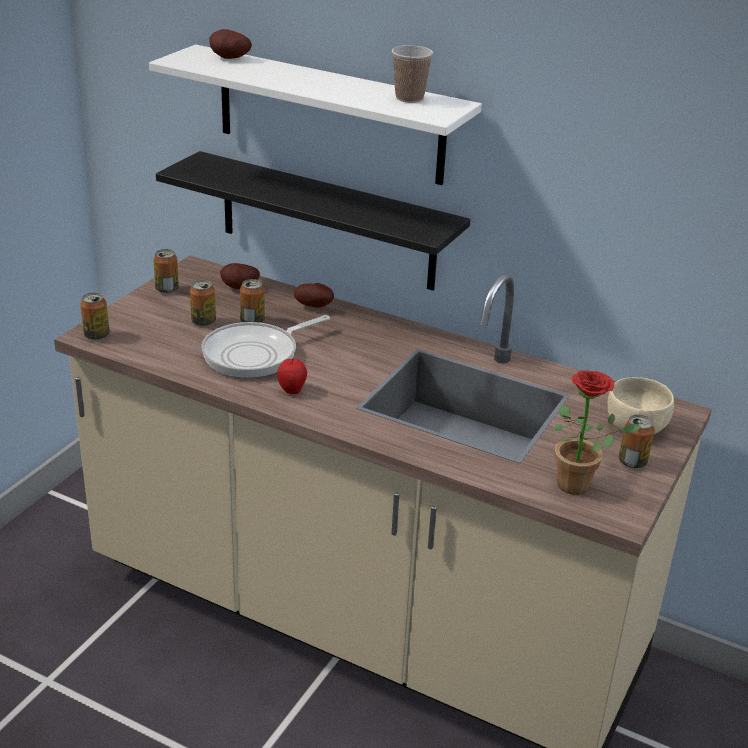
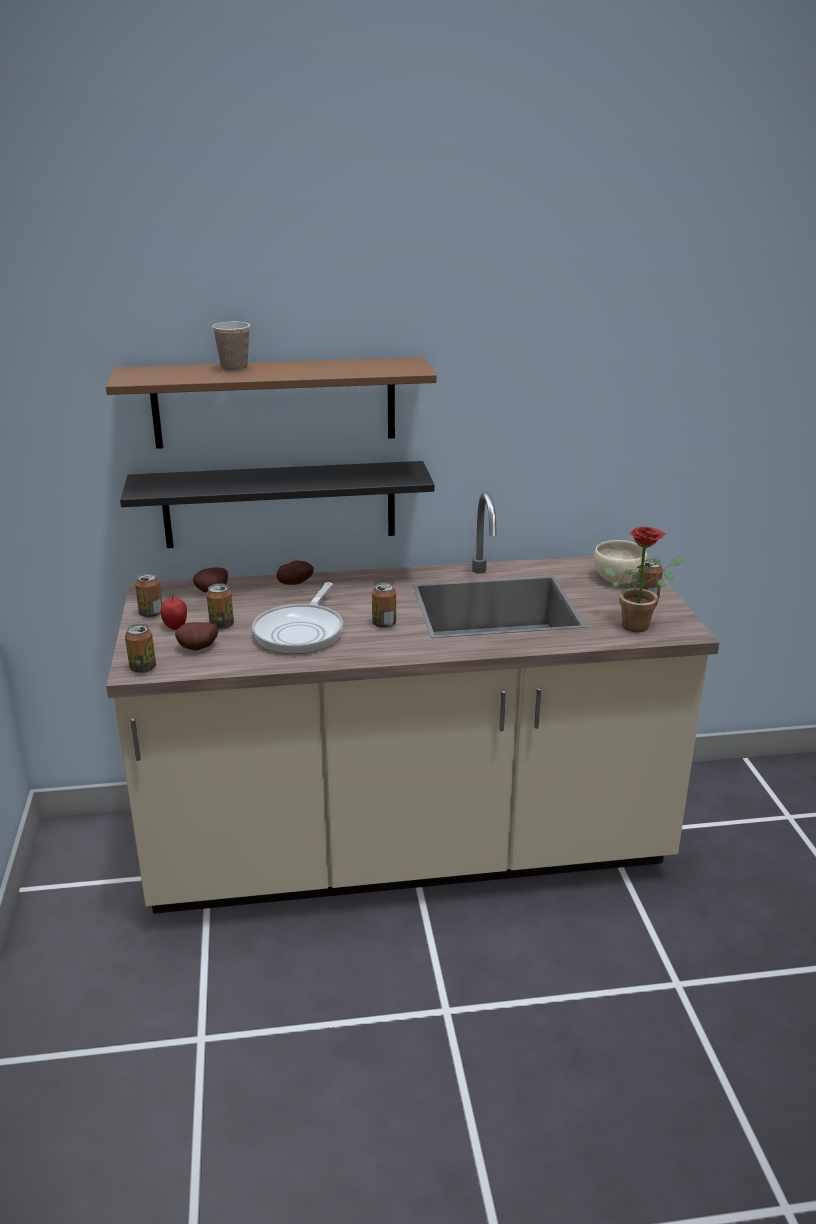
camera: 35 degrees left, 5 degrees down
white shelf [149,45,482,185] -> brown shelf [106,357,437,449]
potato [209,29,252,59] -> potato moved to [175,622,218,651]
can [240,279,265,323] -> can moved to [372,582,396,628]
apple [277,358,307,394] -> apple moved to [161,597,187,630]
cup [392,45,433,103] -> cup moved to [212,322,250,372]

